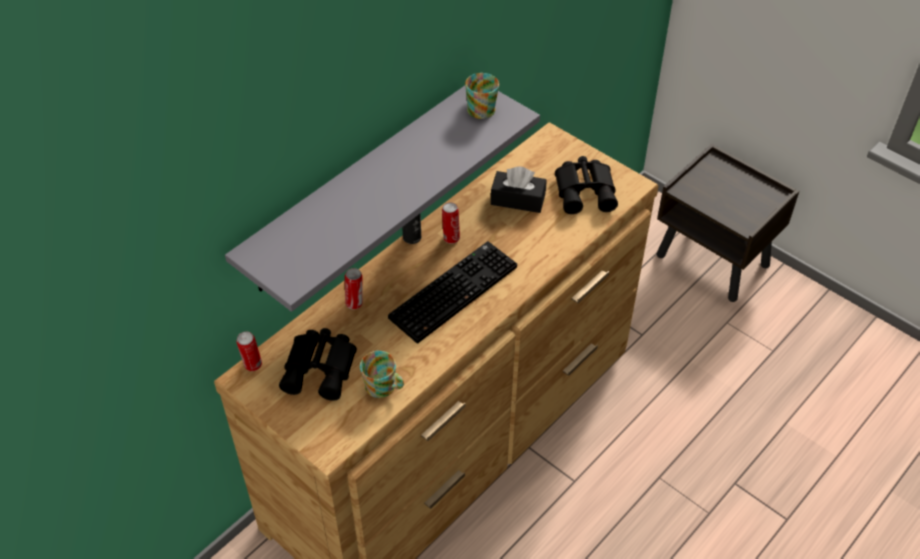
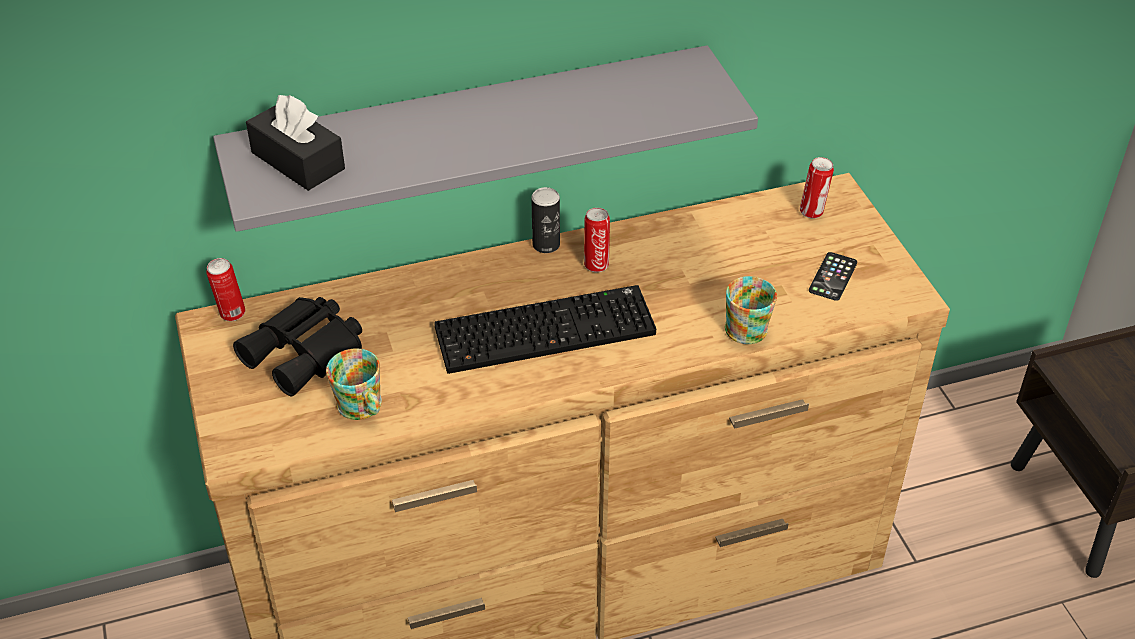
camera: 30 degrees right, 5 degrees down
can [345,268,363,309] -> can moved to [800,157,834,219]
mug [465,73,499,119] -> mug moved to [725,276,777,344]
black tissue box [491,166,547,213] -> black tissue box moved to [246,95,345,191]
black binoculars [555,156,618,214] -> phone [809,252,857,301]

